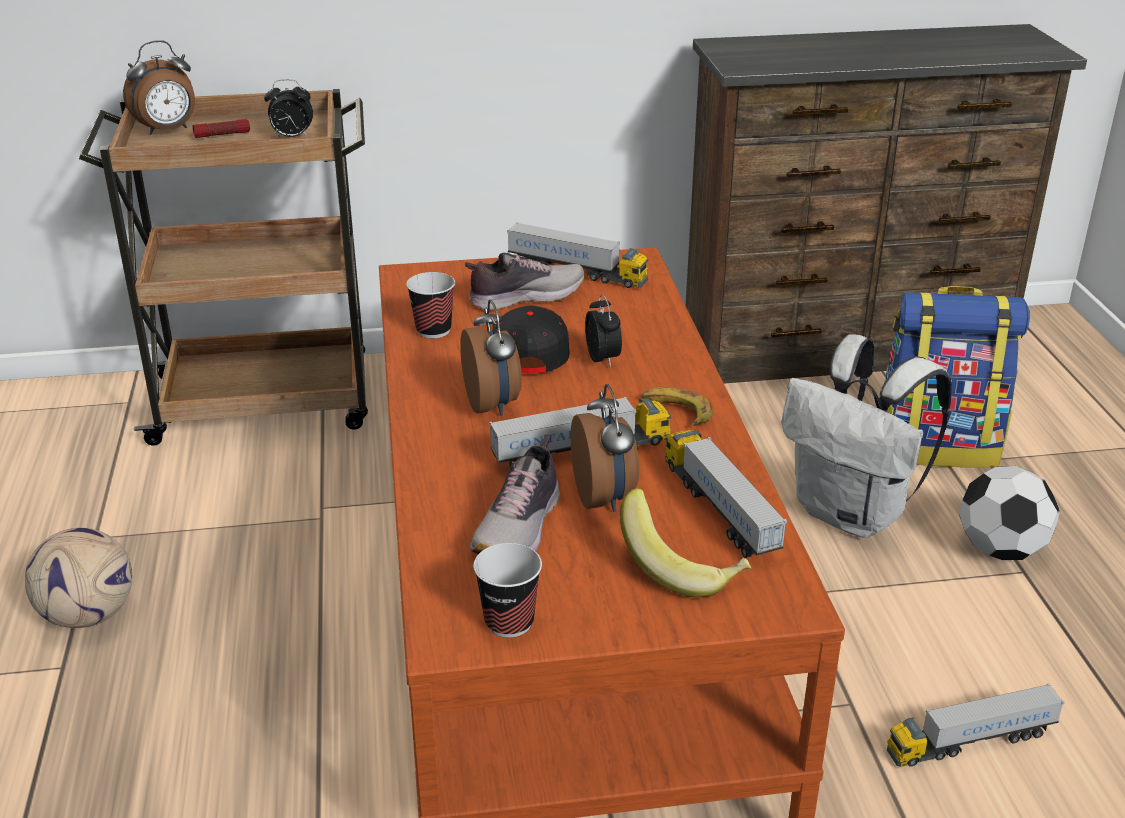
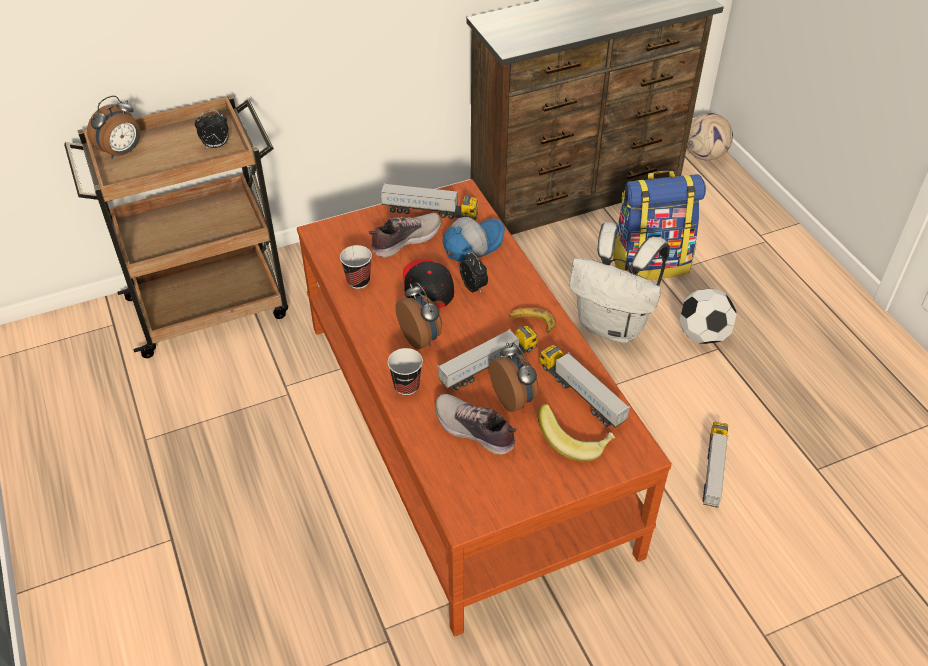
camera: 15 degrees left, 15 degrees up
football [25,528,132,628] -> football moved to [687,113,733,160]
flashlight [193,119,250,138] -> none
shoe [470,434,560,554] -> shoe turned 120 degrees clockwise [435,394,517,455]
cup [473,543,542,638] -> cup moved to [388,348,423,395]
toy truck [887,683,1065,767] -> toy truck turned 135 degrees clockwise [703,421,728,508]
none -> cap [442,217,505,262]

